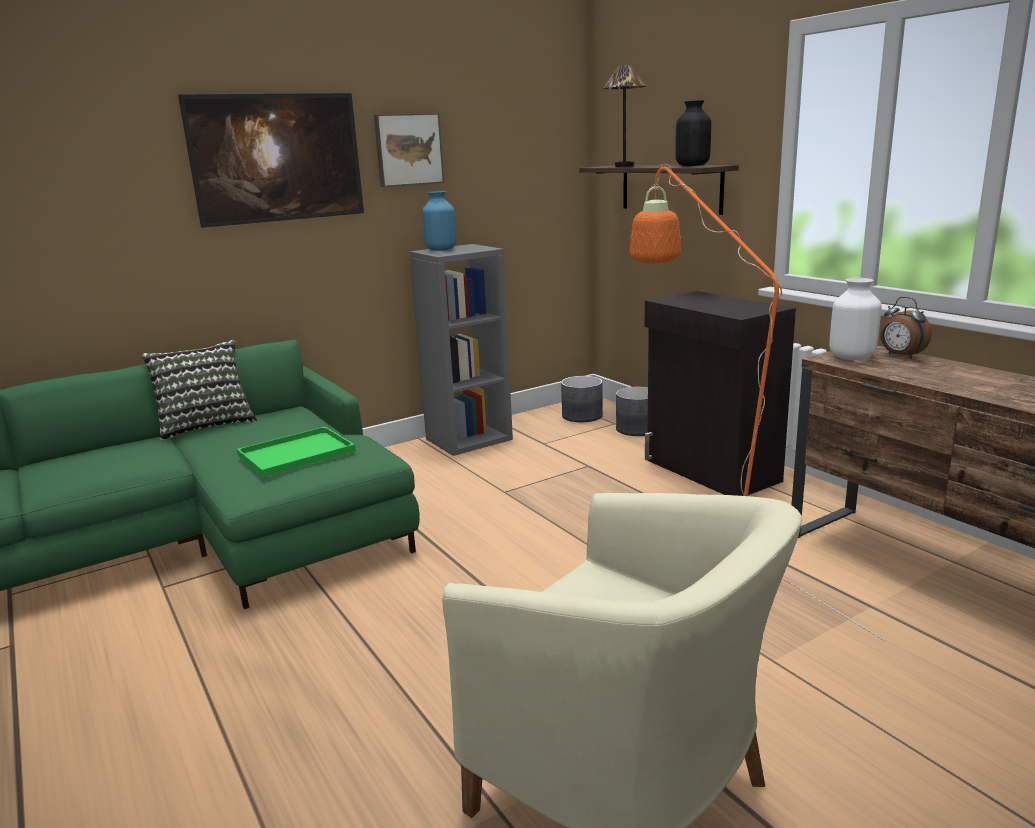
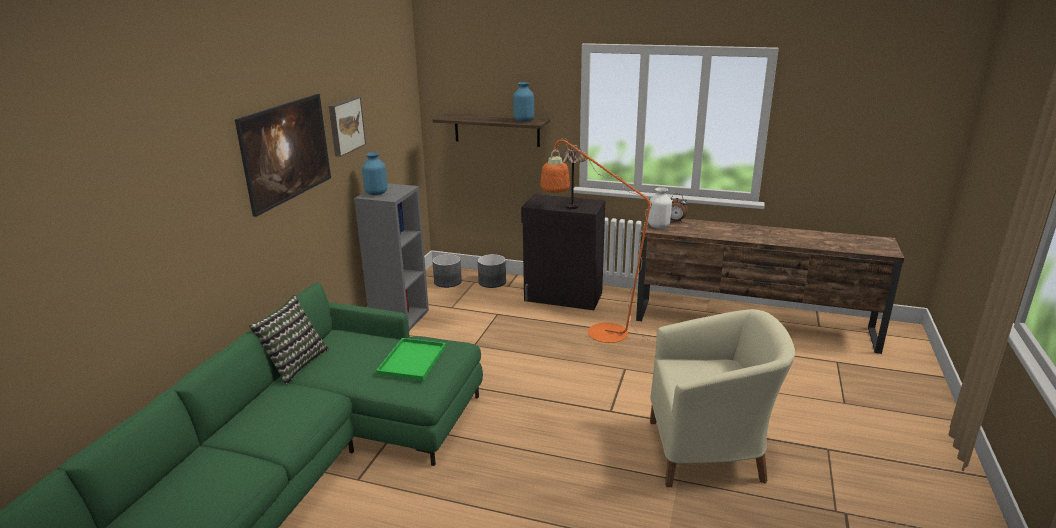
camera: 40 degrees left, 5 degrees up
table lamp [603,65,647,167] -> table lamp moved to [560,144,588,209]
black vase [675,100,711,166] -> blue vase [513,82,534,122]

